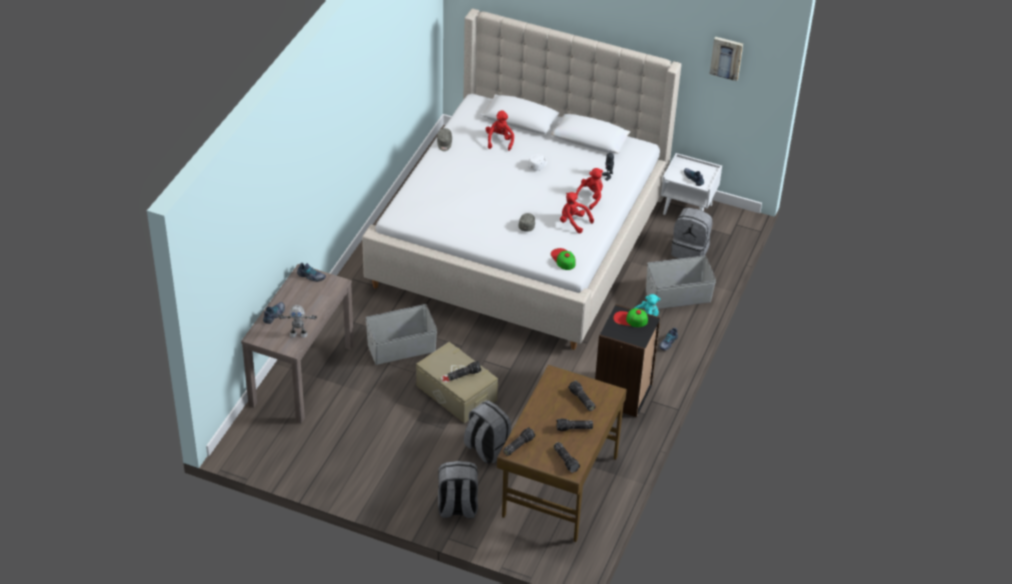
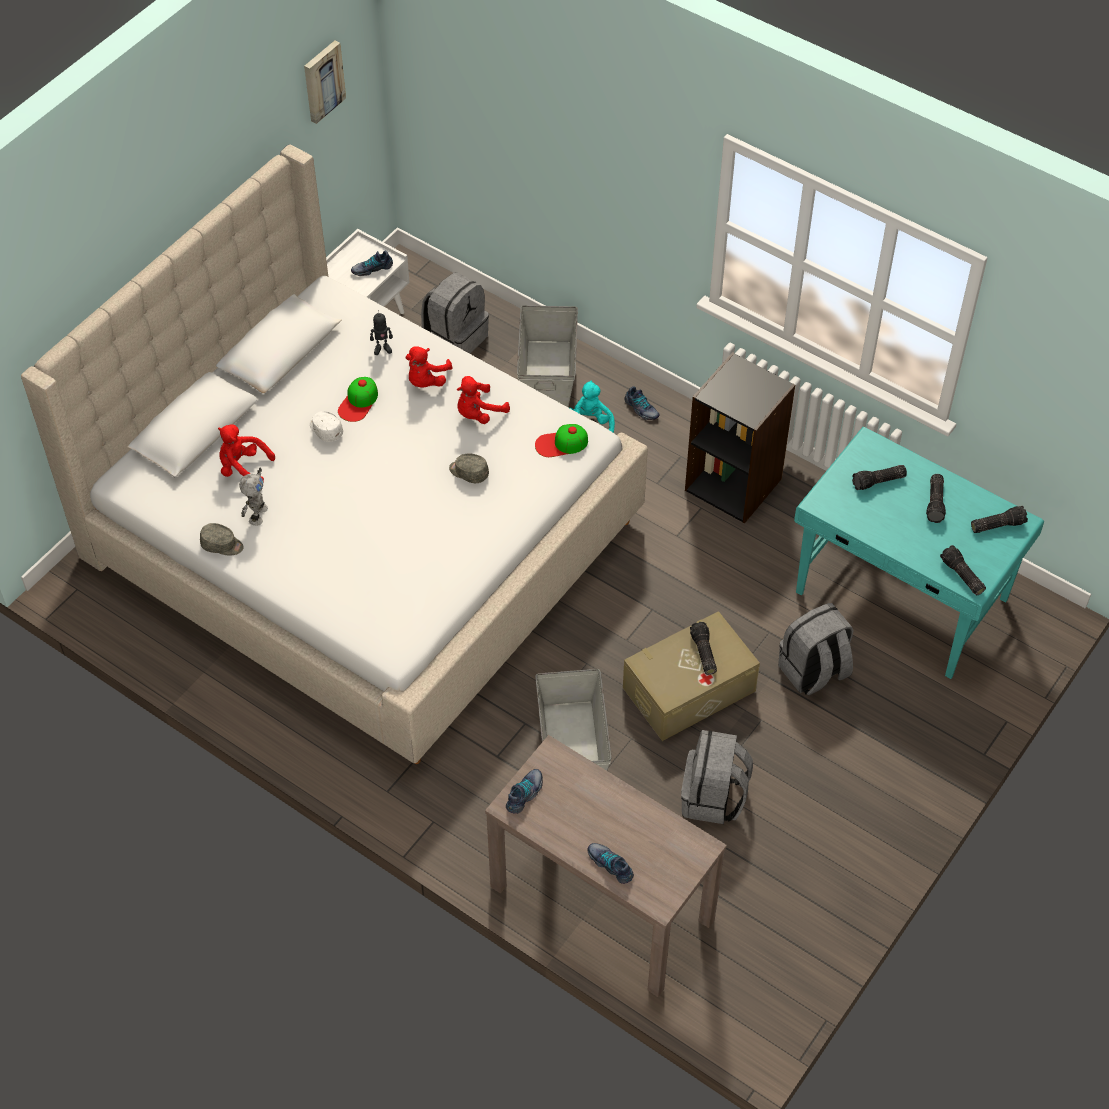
camera: 75 degrees left, 10 degrees up
toy robot [278,305,317,338] -> toy robot moved to [239,467,268,526]
grey backpack [438,461,478,518] -> grey backpack moved to [681,730,753,824]
brown desk [497,365,627,542] -> turquoise desk [794,427,1044,679]
red plush toy [576,168,603,210] -> red plush toy turned 120 degrees counterclockwise [406,346,453,388]
cap [613,308,648,327] -> cap moved to [338,377,378,422]

